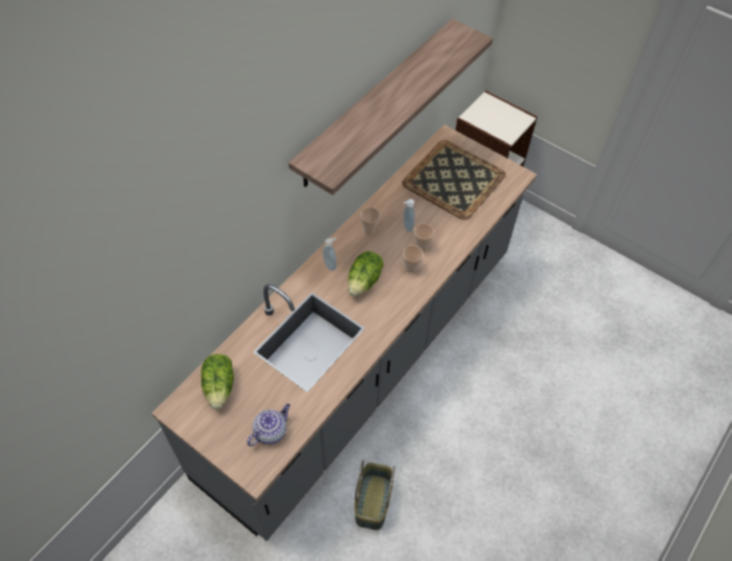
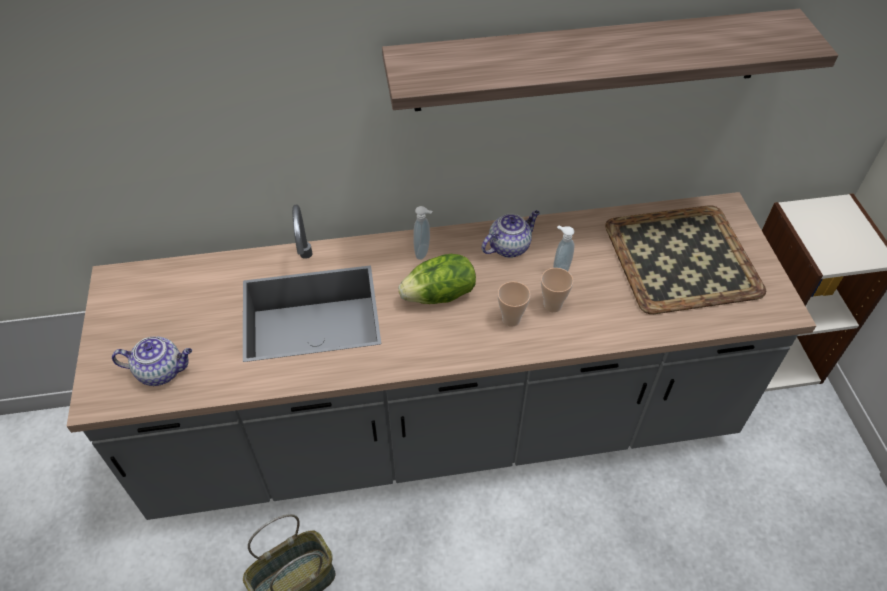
camera: 45 degrees right, 5 degrees down
lettuce [201,354,234,410] -> none
cup [360,207,380,235] -> teapot [482,210,540,258]

